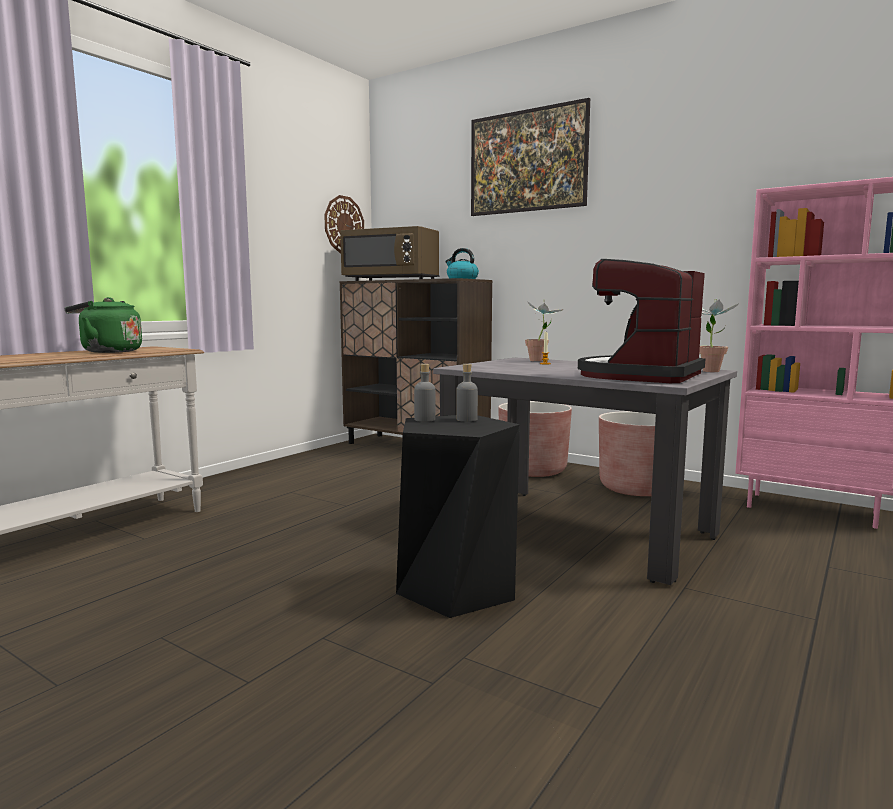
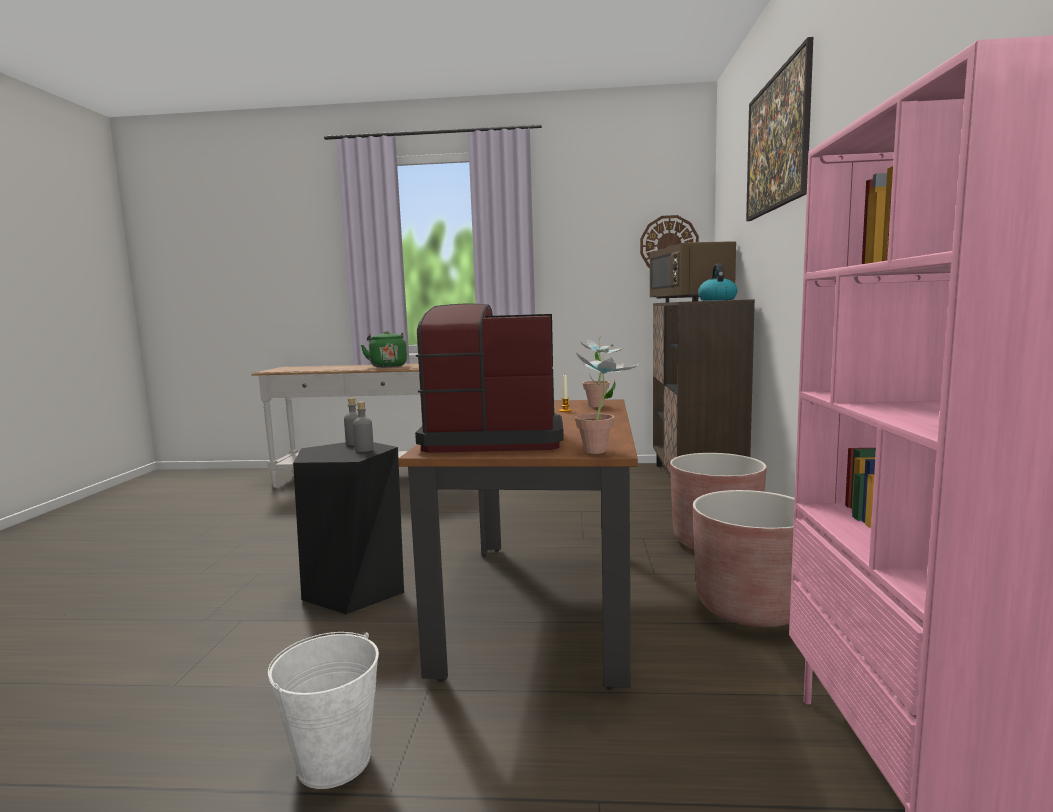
camera: 60 degrees right, 0 degrees up
grey dining table [433,357,737,585] -> brown dining table [398,399,638,690]
none -> white bucket [268,632,379,789]

